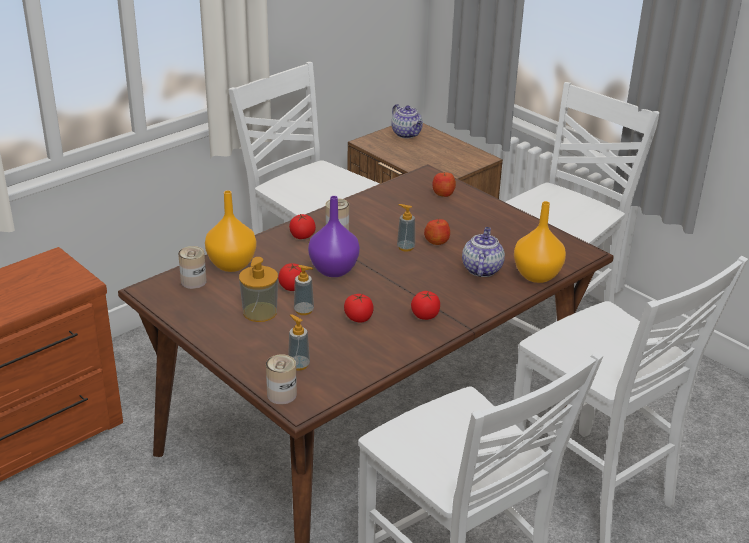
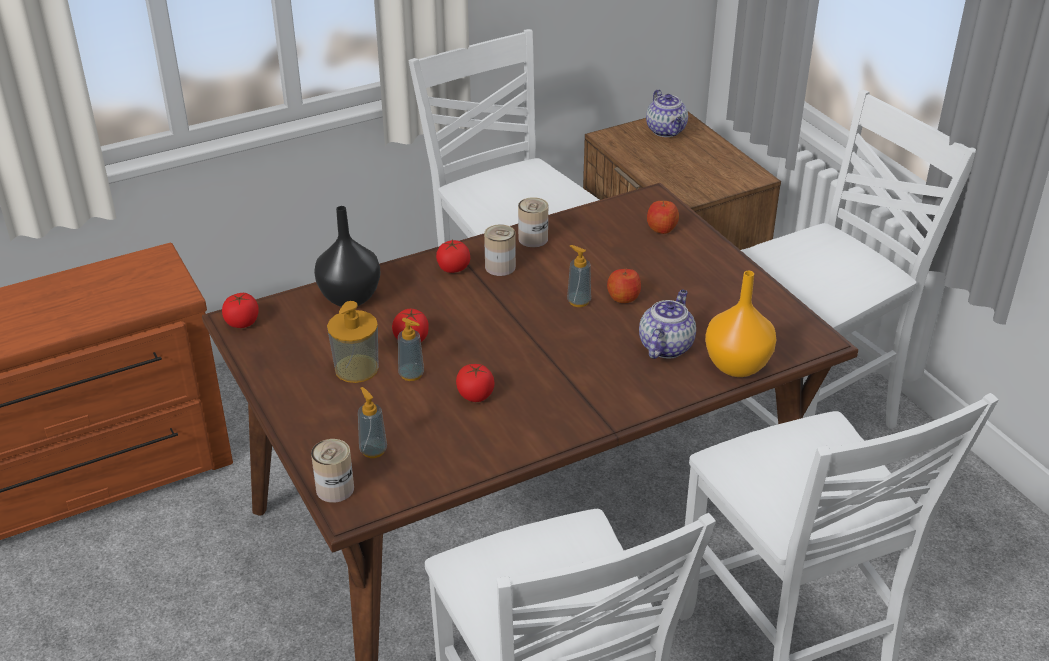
camera: 15 degrees right, 5 degrees up
can [178,246,207,289] -> can moved to [518,197,548,247]
orange vase [205,190,256,272] -> black vase [314,206,381,307]
purple vase [308,196,360,277] -> none
tomato [411,291,440,320] -> tomato moved to [222,293,259,328]

